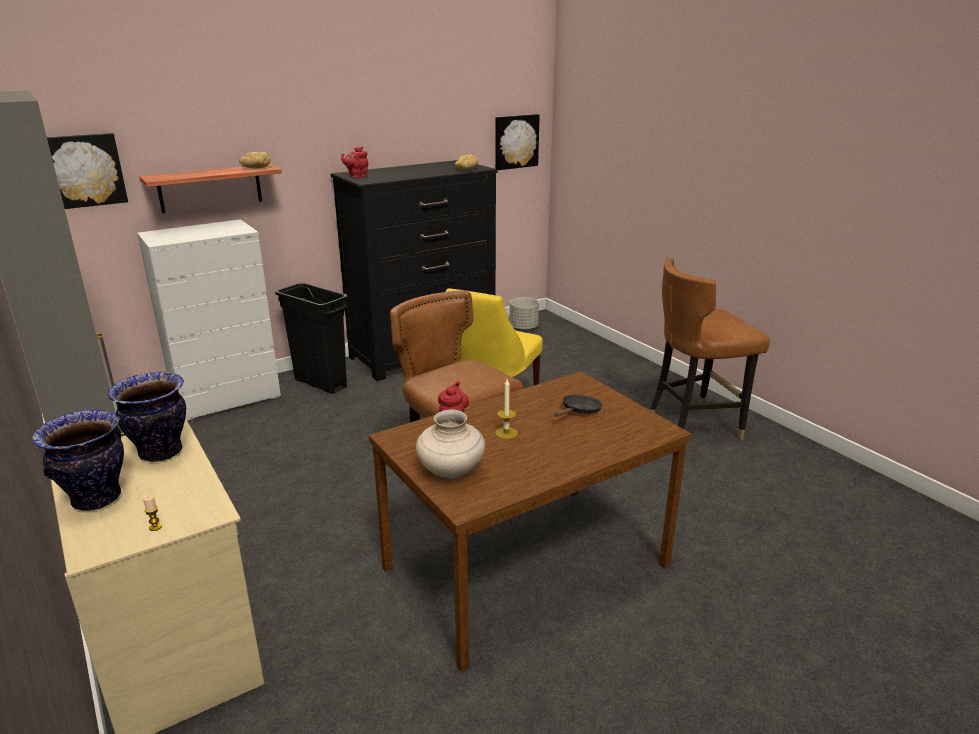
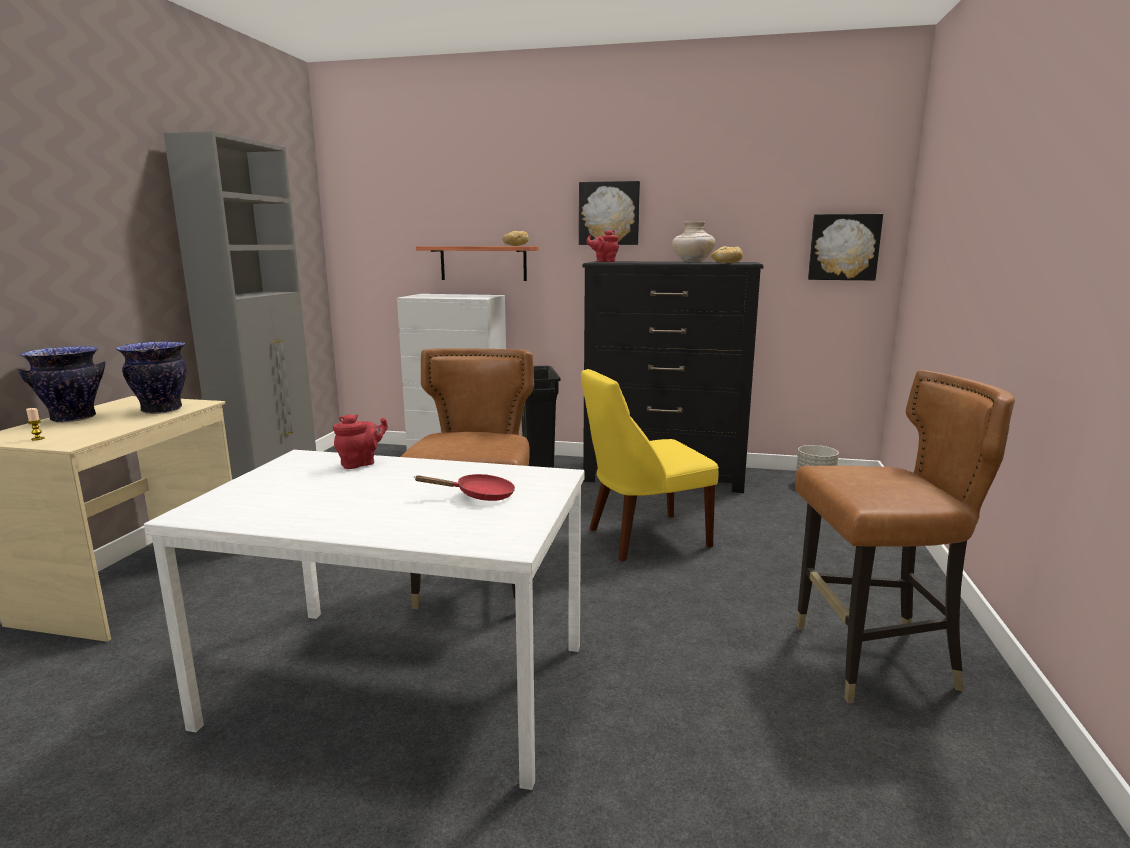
camera: 45 degrees right, 10 degrees down
picture [47,133,128,209] -> picture moved to [579,181,640,245]
brown dining table [369,371,691,672] -> white dining table [144,450,585,790]
beige vase [416,409,485,479] -> beige vase moved to [672,222,715,262]
candle [495,379,518,439] -> none
black frying pan [554,395,603,417] -> red frying pan [414,474,515,501]
brown chair [650,258,770,441] -> brown chair turned 150 degrees clockwise [795,370,1015,703]

